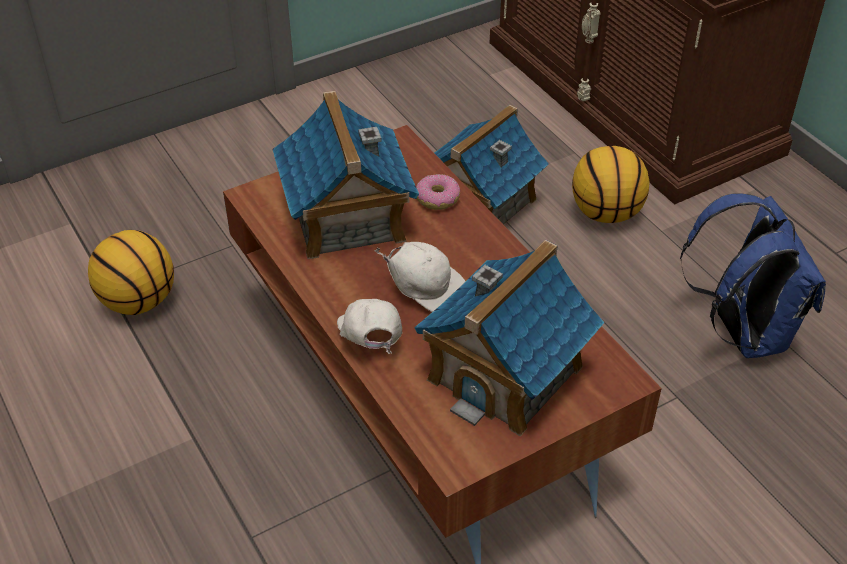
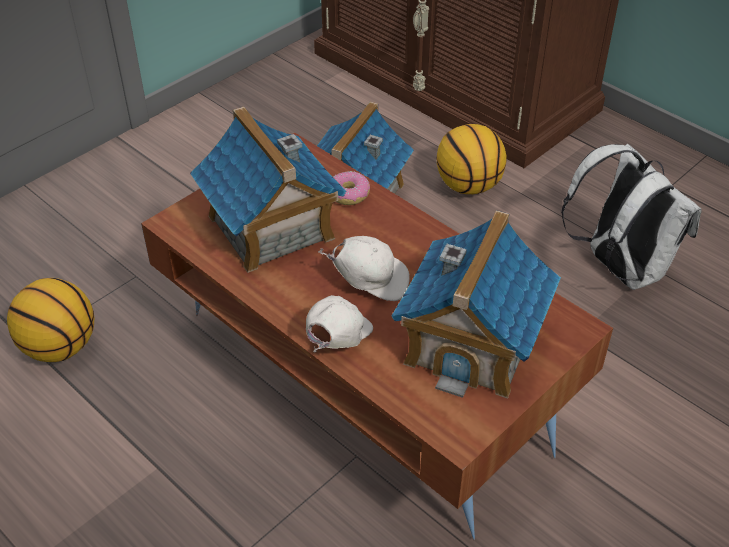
camera: 15 degrees left, 0 degrees up
white cap [337,299,402,354] -> white cap turned 60 degrees clockwise [306,295,373,353]
blue backpack [680,193,826,358] -> white backpack [561,144,702,290]

